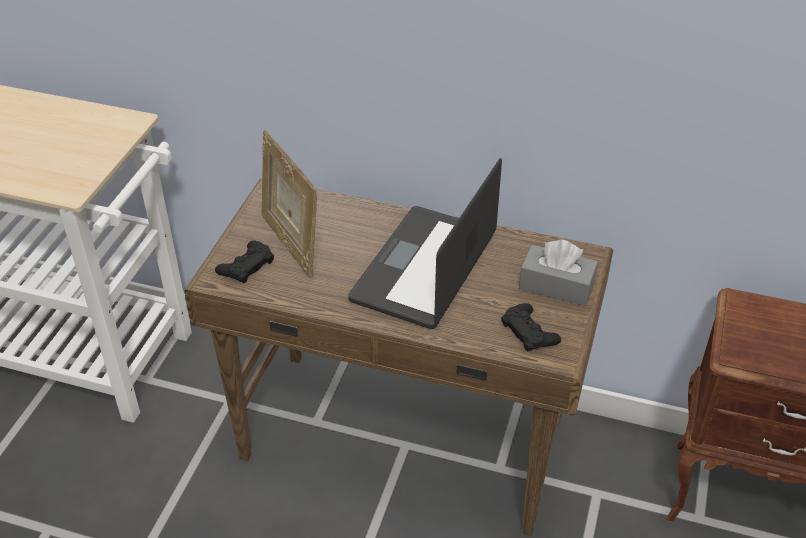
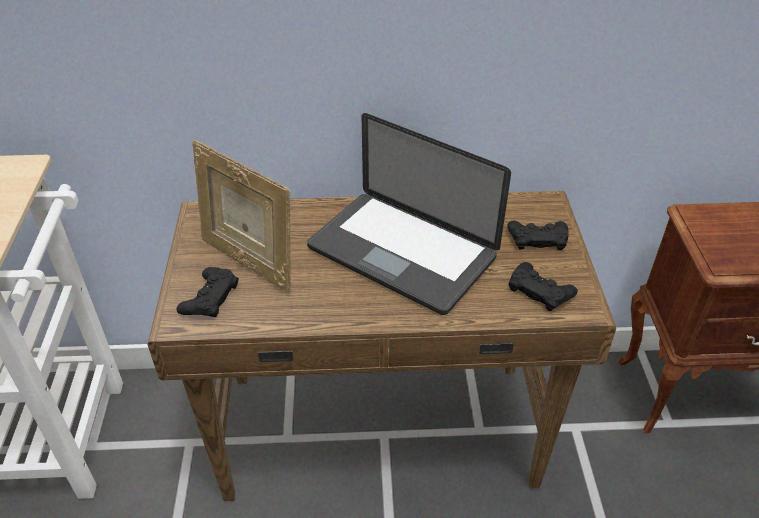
camera: 20 degrees left, 0 degrees up
laptop [348,158,502,329] -> laptop turned 60 degrees counterclockwise [307,113,511,315]
grey tissue box [519,240,598,306] -> black game controller [507,221,568,250]

